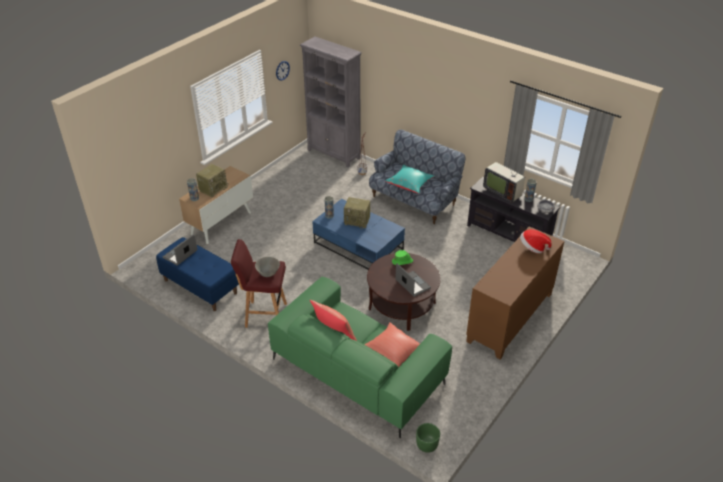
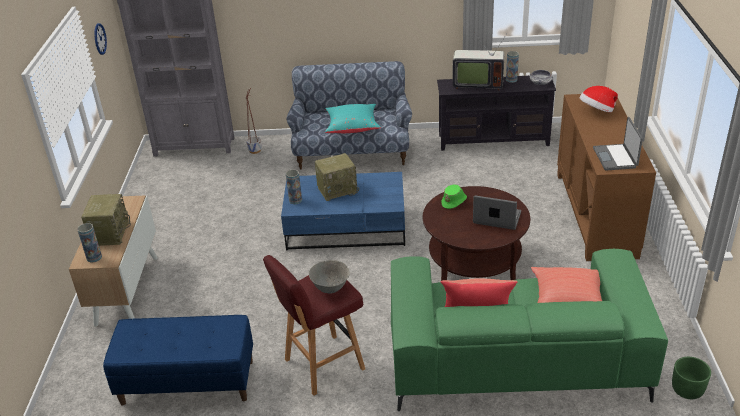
camera: 35 degrees left, 5 degrees down
laptop [163,234,197,266] -> laptop moved to [593,117,643,171]

